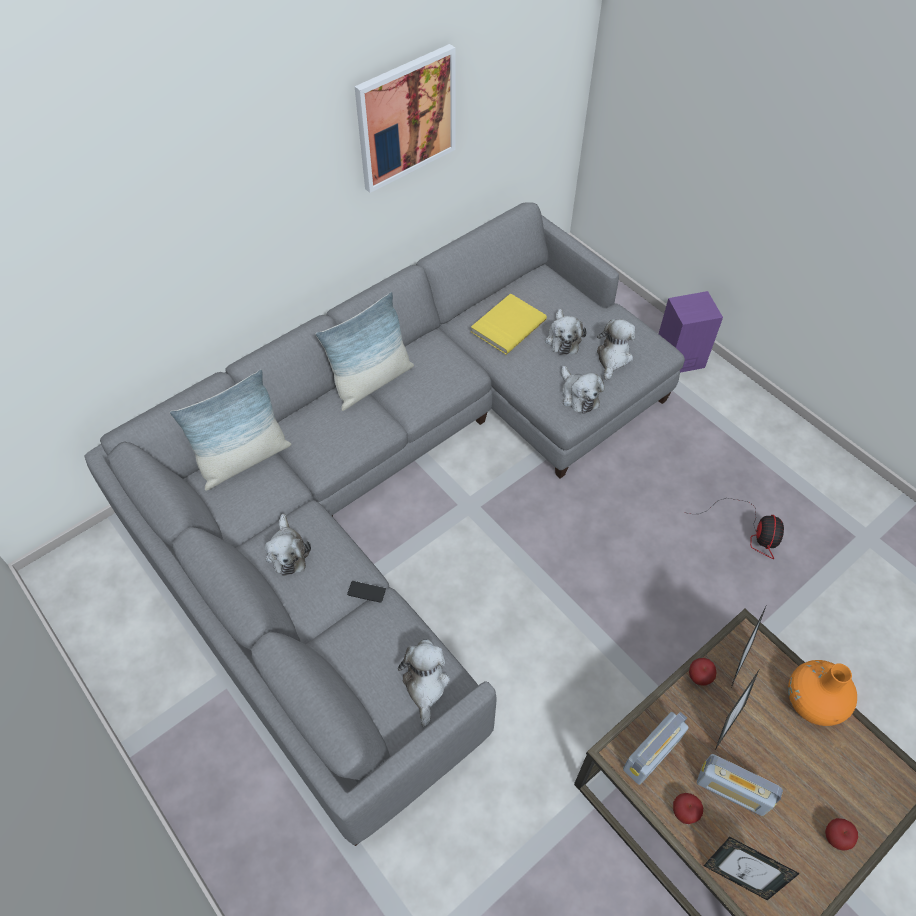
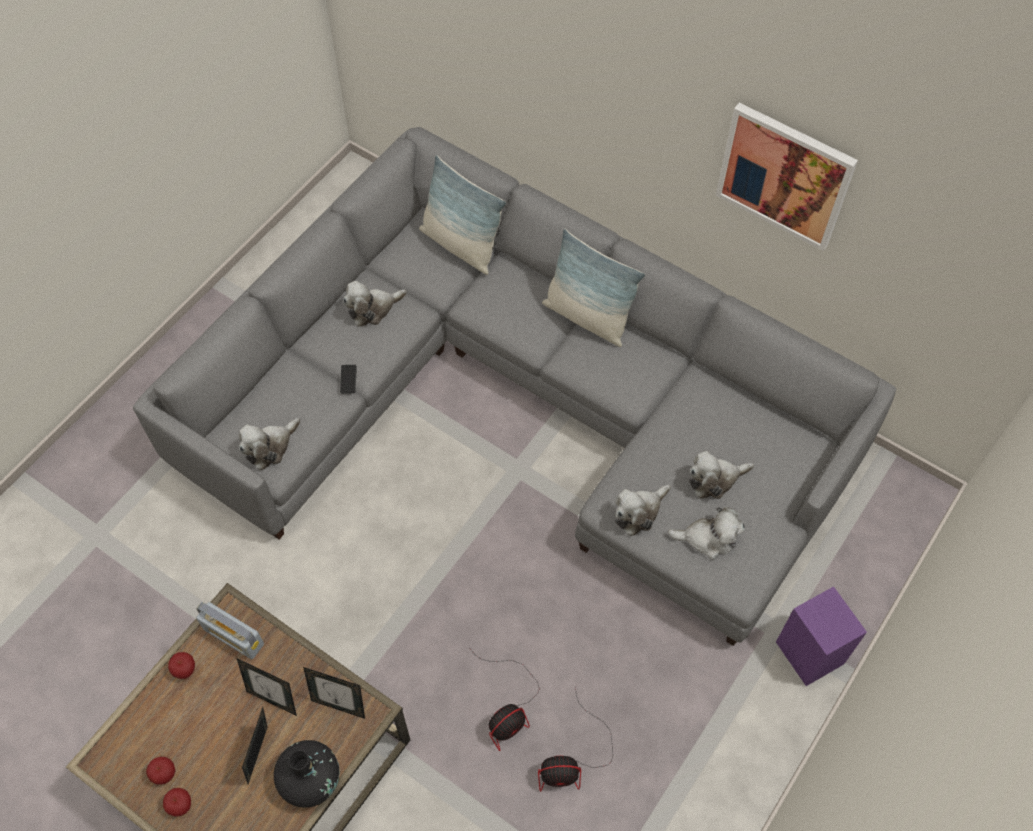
camera: 75 degrees right, 5 degrees up
plush toy [398,639,450,727] -> plush toy turned 150 degrees clockwise [238,418,300,470]
yellow book [471,293,547,355] -> none
apple [689,658,716,686] -> apple moved to [146,757,176,785]
radio [697,754,783,816] -> none
picture frame [703,837,800,900] -> picture frame moved to [242,707,268,784]
orange vase [788,660,857,726] -> black vase [274,740,340,808]
none -> fan [470,649,540,751]

